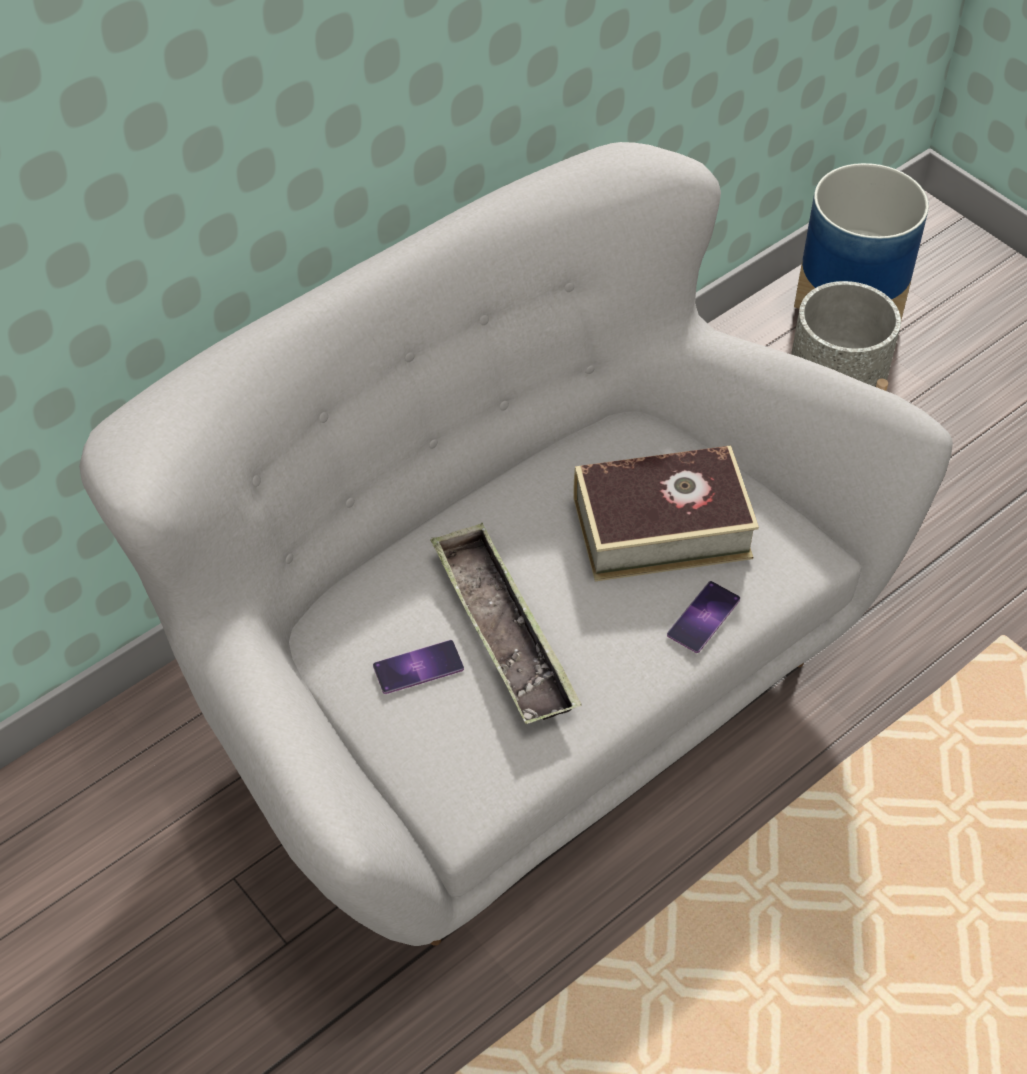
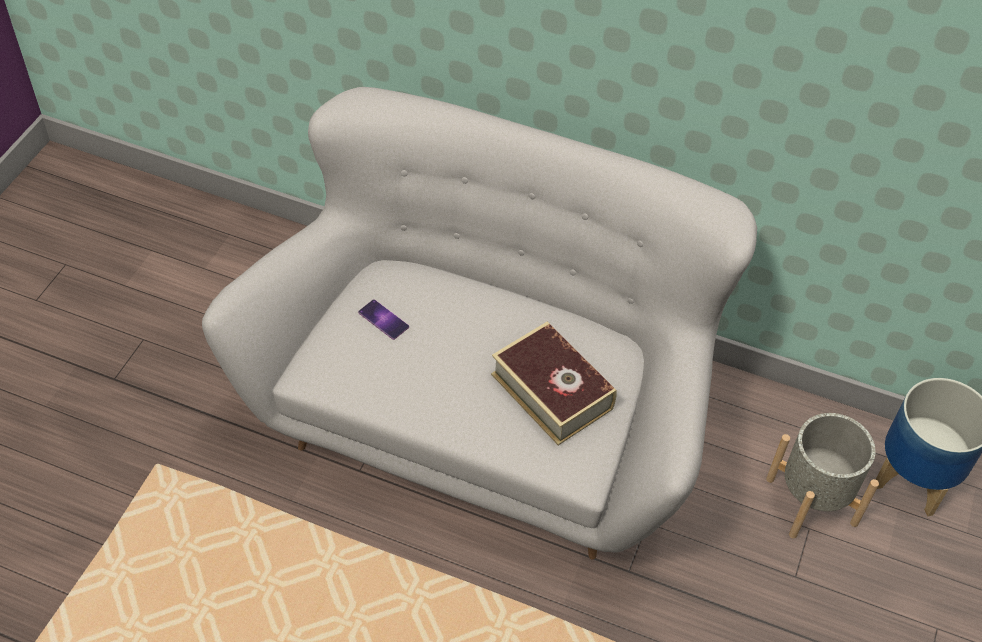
camera: 60 degrees right, 0 degrees up
tray [430,523,582,724] -> none
phone [667,581,740,653] -> none

